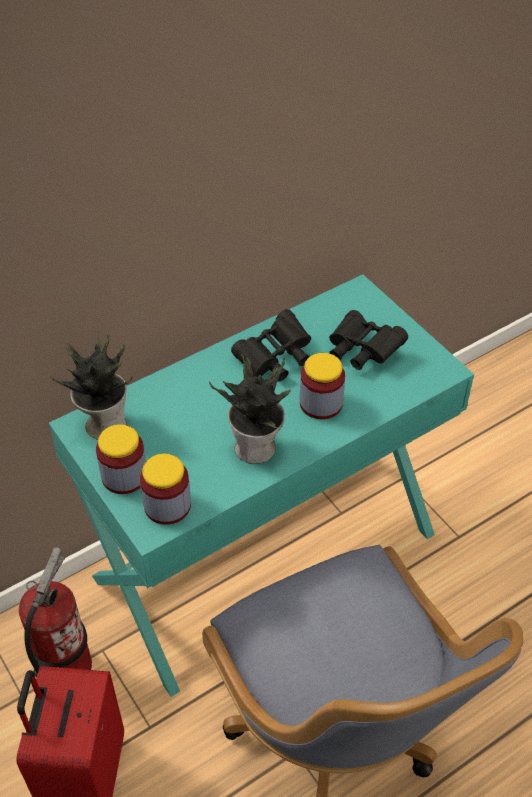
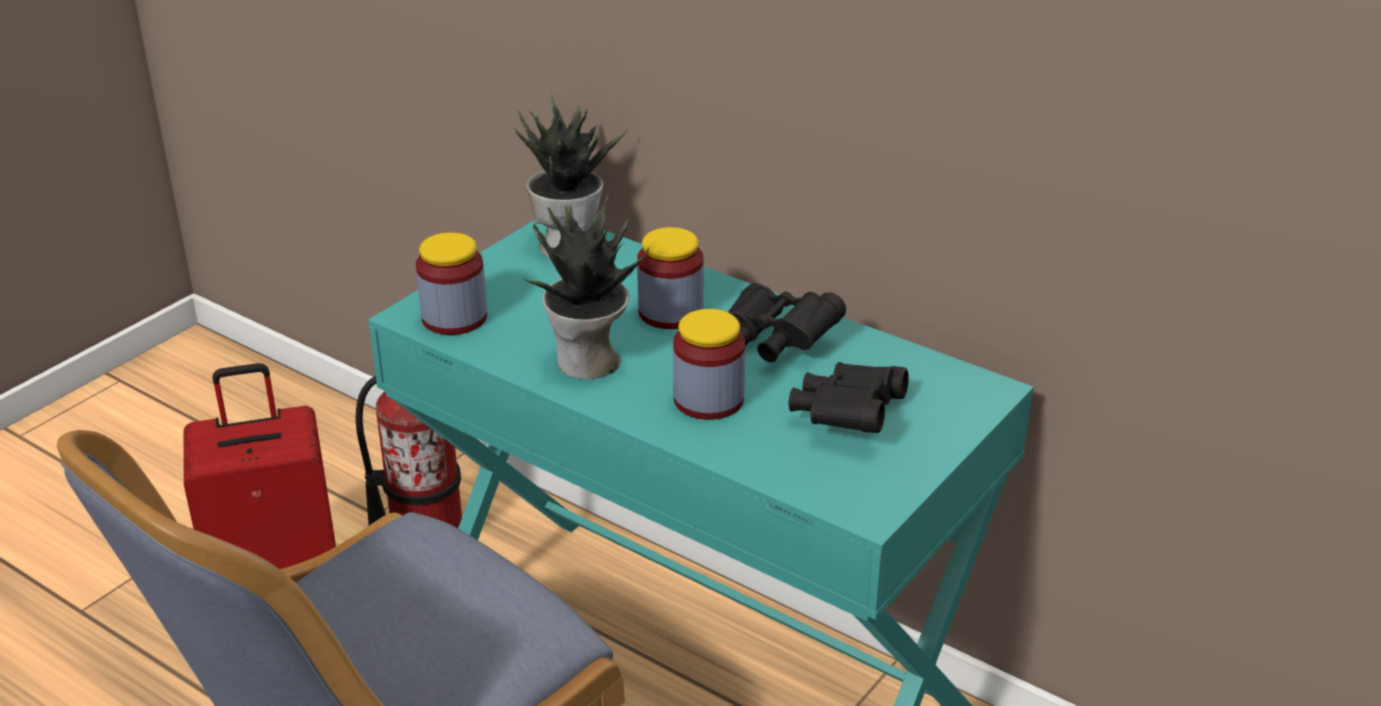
camera: 70 degrees right, 15 degrees down
jar [96,424,146,494] -> jar moved to [637,227,704,329]

